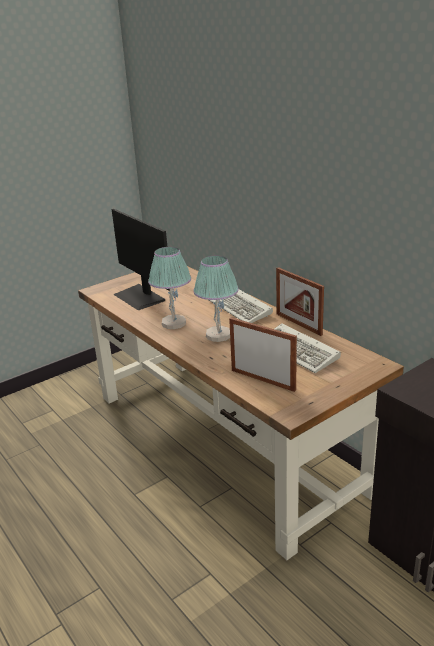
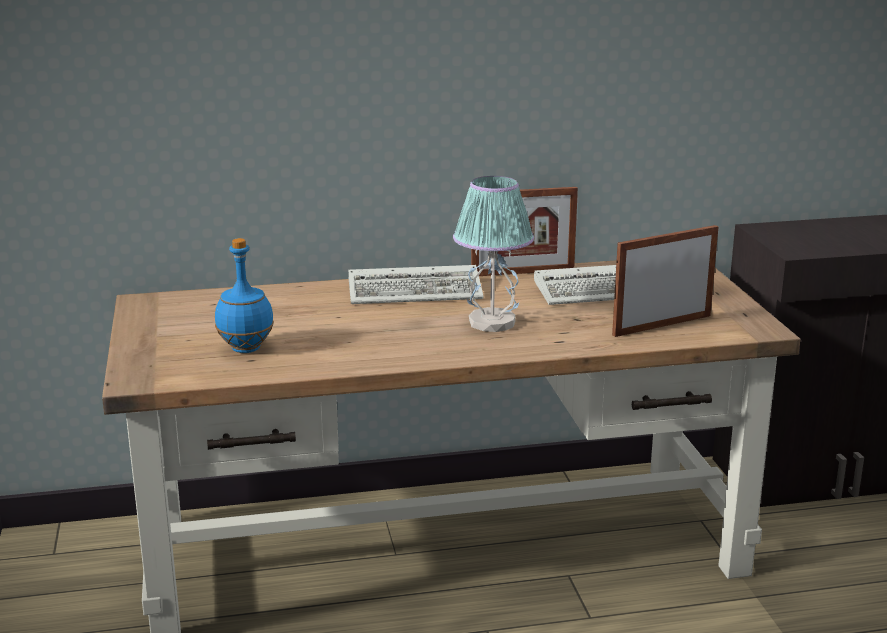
camera: 65 degrees left, 5 degrees down
monitor [112,209,170,310] -> blue bottle [215,238,274,353]
table lamp [148,247,191,329] -> none

